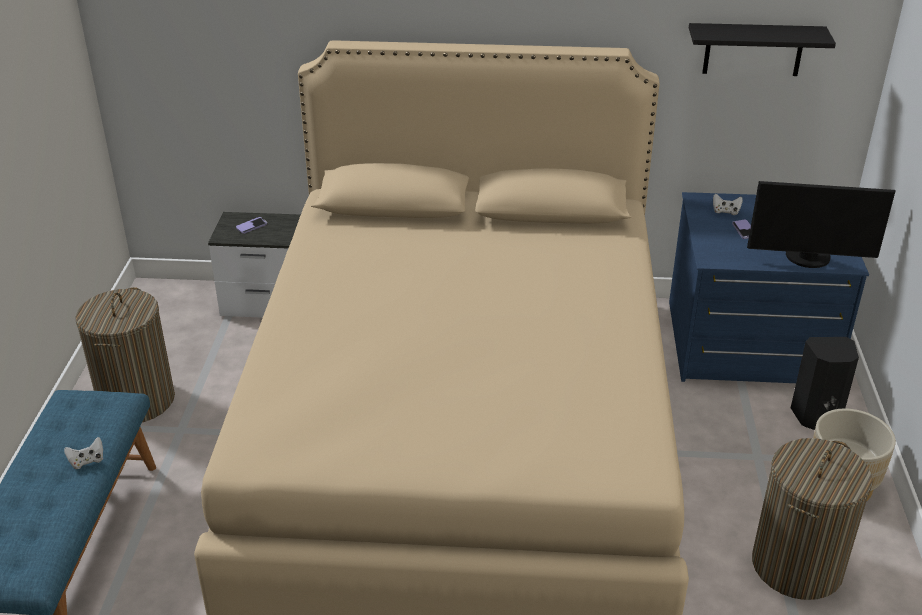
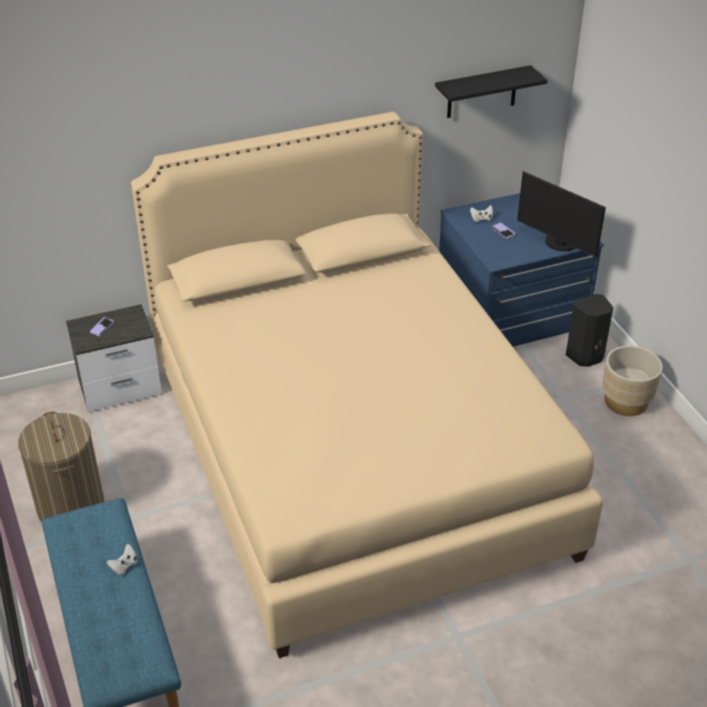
camera: 25 degrees left, 5 degrees up
monitor [747,181,896,268] -> monitor turned 60 degrees clockwise [517,171,606,257]
laundry basket [752,438,873,600] -> none

